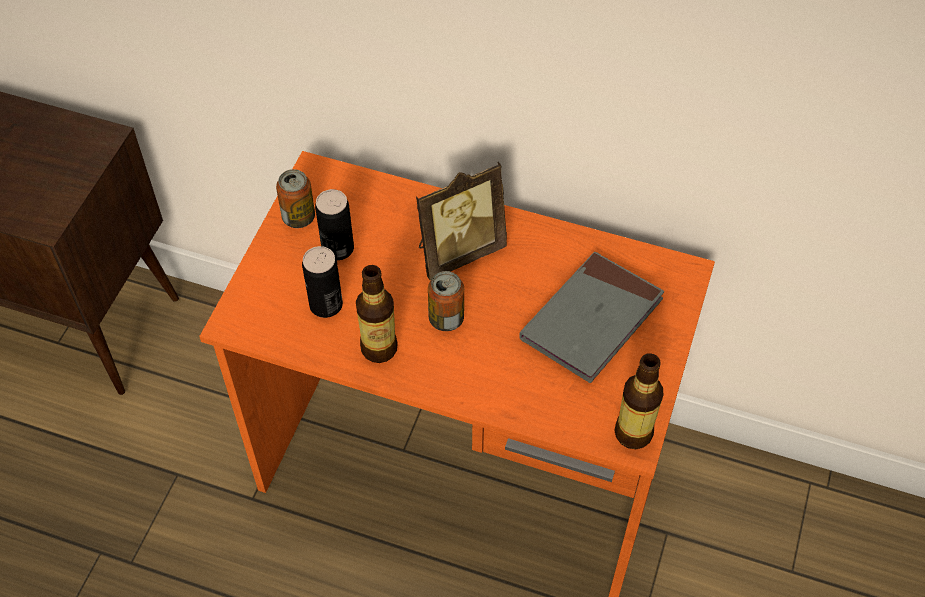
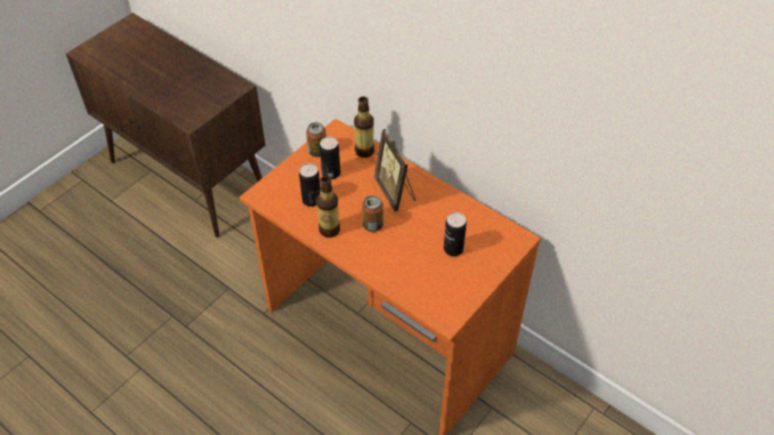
camera: 20 degrees right, 5 degrees down
picture frame [416,162,507,280] -> picture frame turned 75 degrees clockwise [374,129,416,212]
grey book [519,252,664,383] -> can [444,212,467,256]
bottle [614,353,663,449] -> bottle moved to [354,96,375,158]

